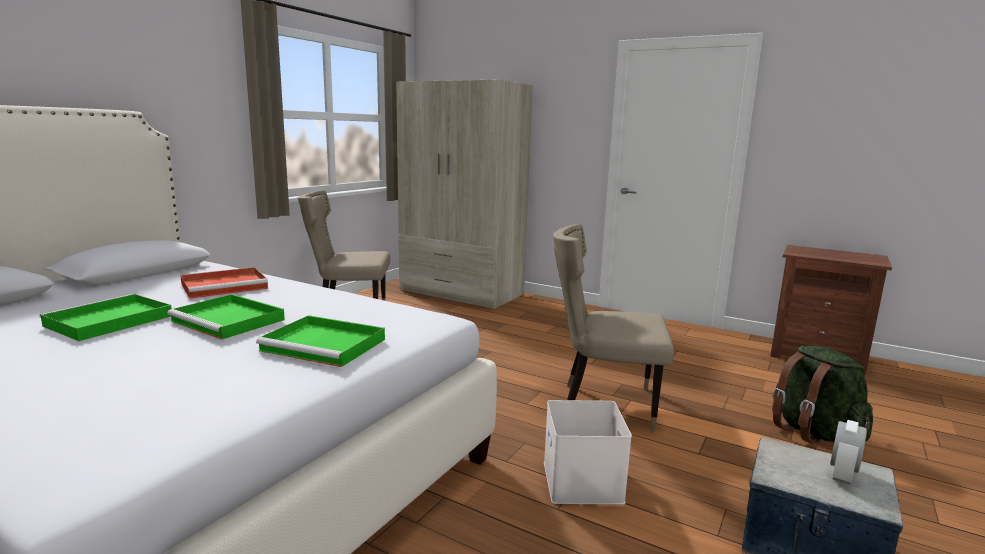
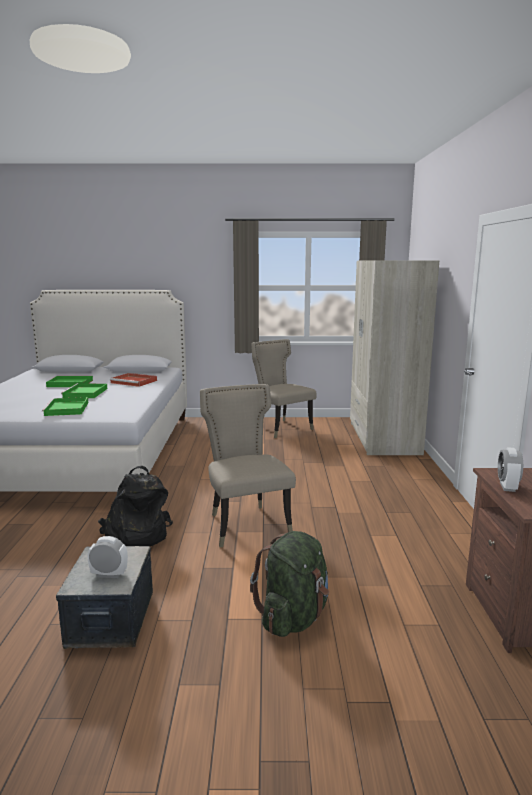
camera: 60 degrees right, 0 degrees up
white storage box [544,400,632,504] -> black backpack [98,466,173,546]
none -> alarm clock [498,447,523,492]

